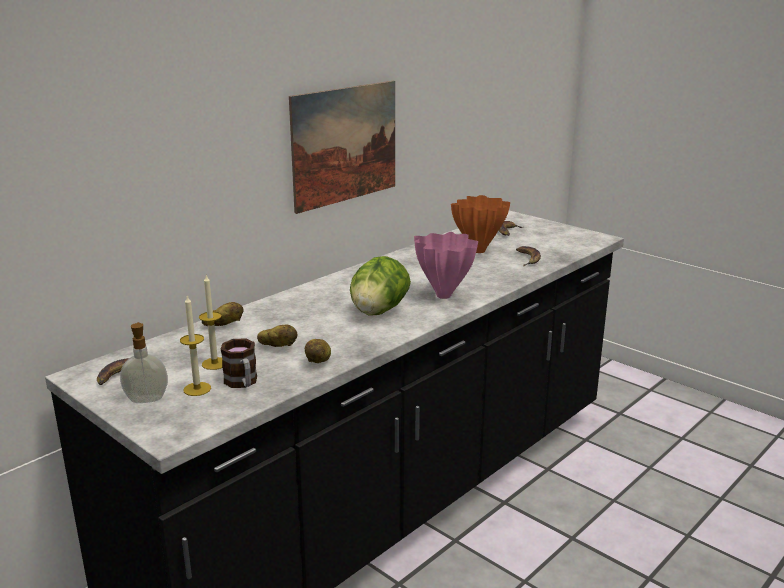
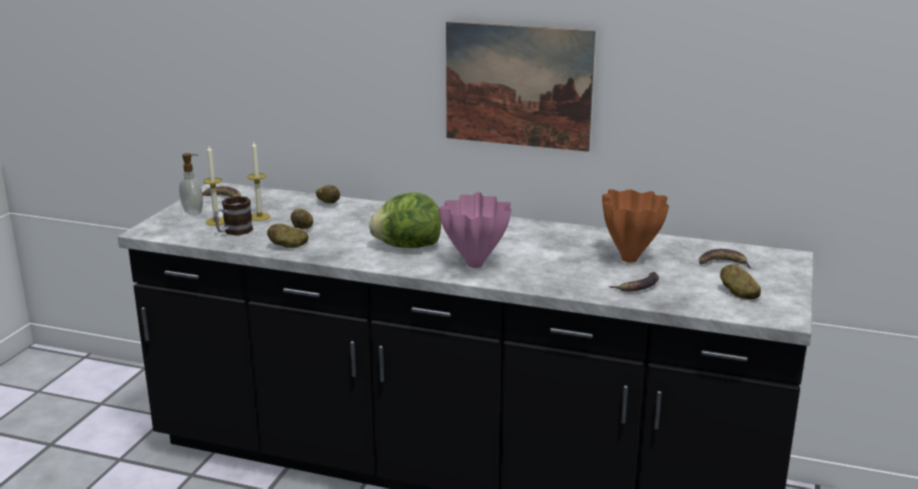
camera: 65 degrees right, 0 degrees up
none -> potato [720,264,761,299]

